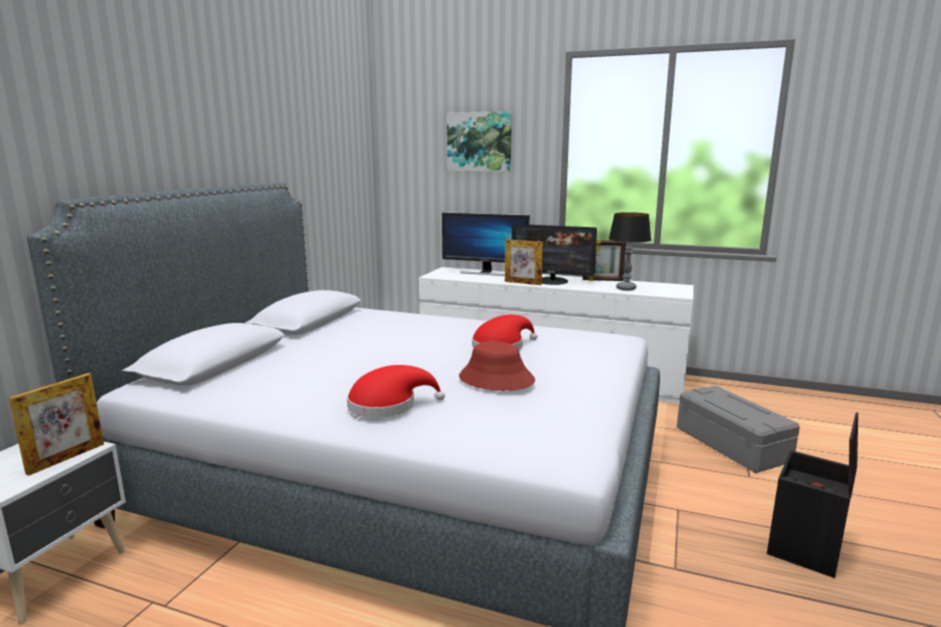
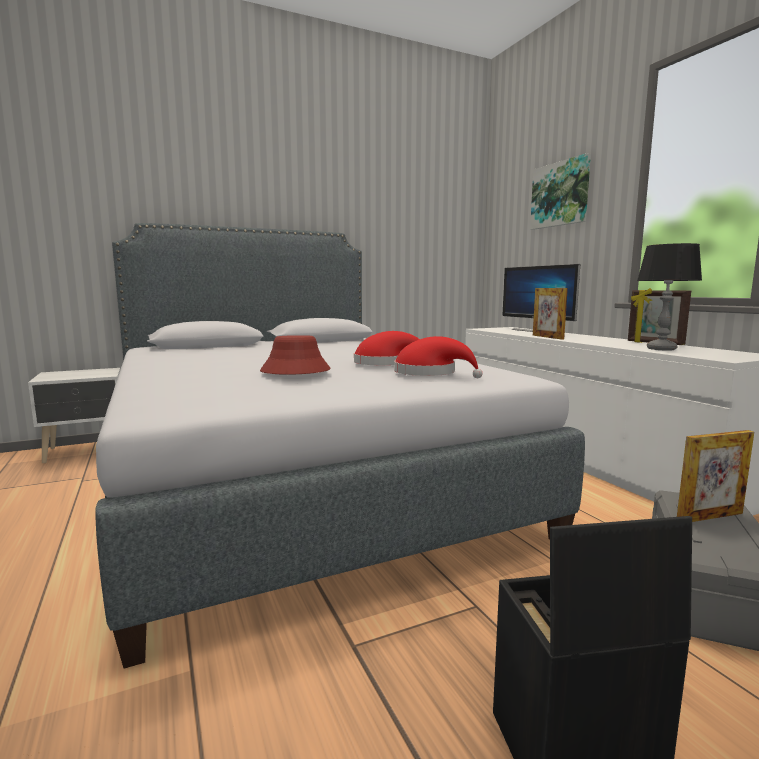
camera: 45 degrees right, 5 degrees down
picture frame [8,373,104,476] -> picture frame moved to [677,430,754,522]
red hat [347,365,445,418] -> red hat moved to [394,336,483,378]
monitor [512,224,597,285] -> none

